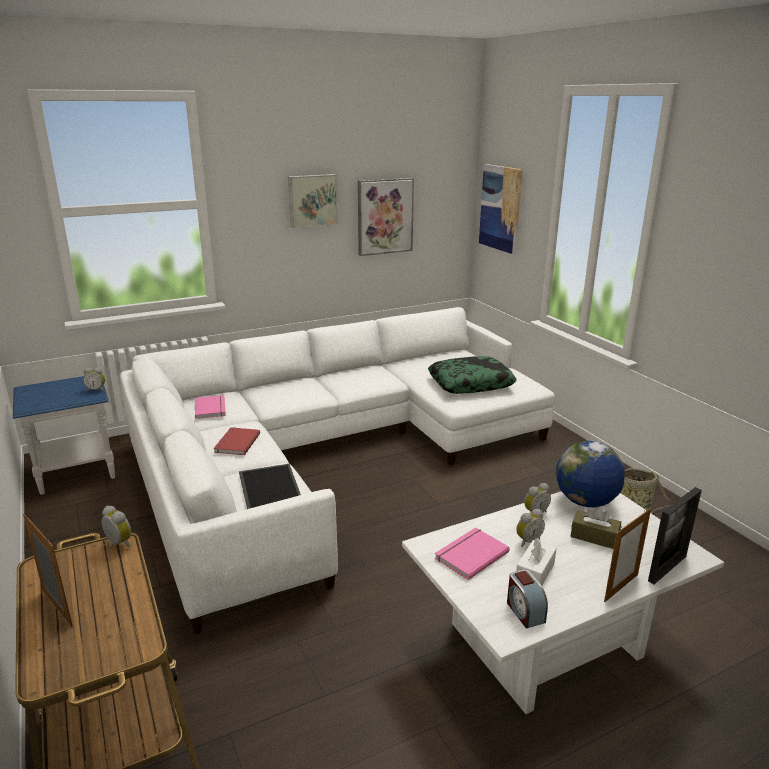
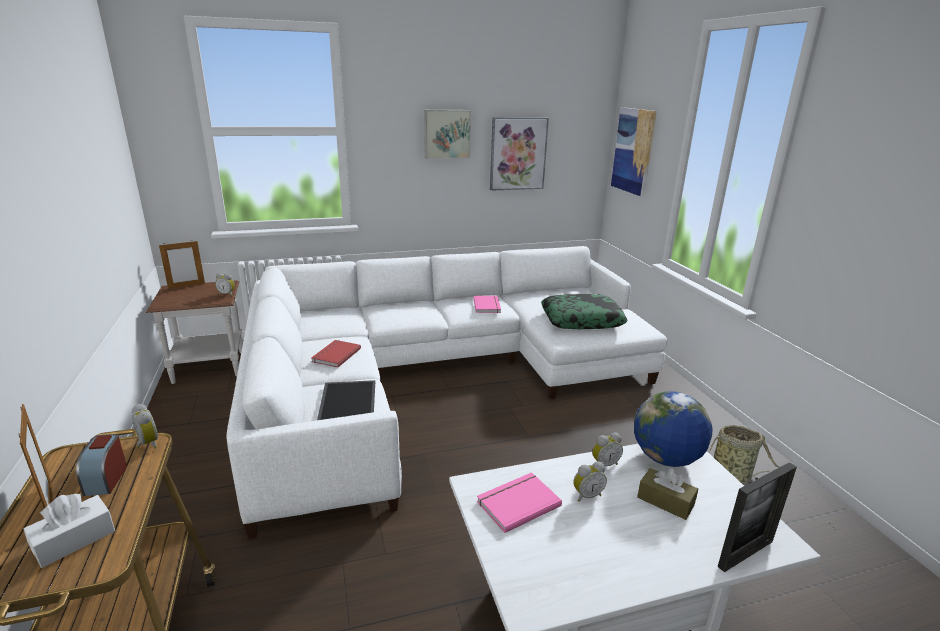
camera: 10 degrees right, 0 degrees up
blue side table [13,376,115,495] -> brown side table [146,281,243,384]
pink book [195,395,226,419] -> pink book moved to [473,296,501,313]
alarm clock [507,569,548,629] -> alarm clock moved to [76,434,127,496]
white tissue box [516,538,557,585] -> white tissue box moved to [24,494,115,568]
picture frame [604,508,651,602] -> picture frame moved to [159,240,205,289]

